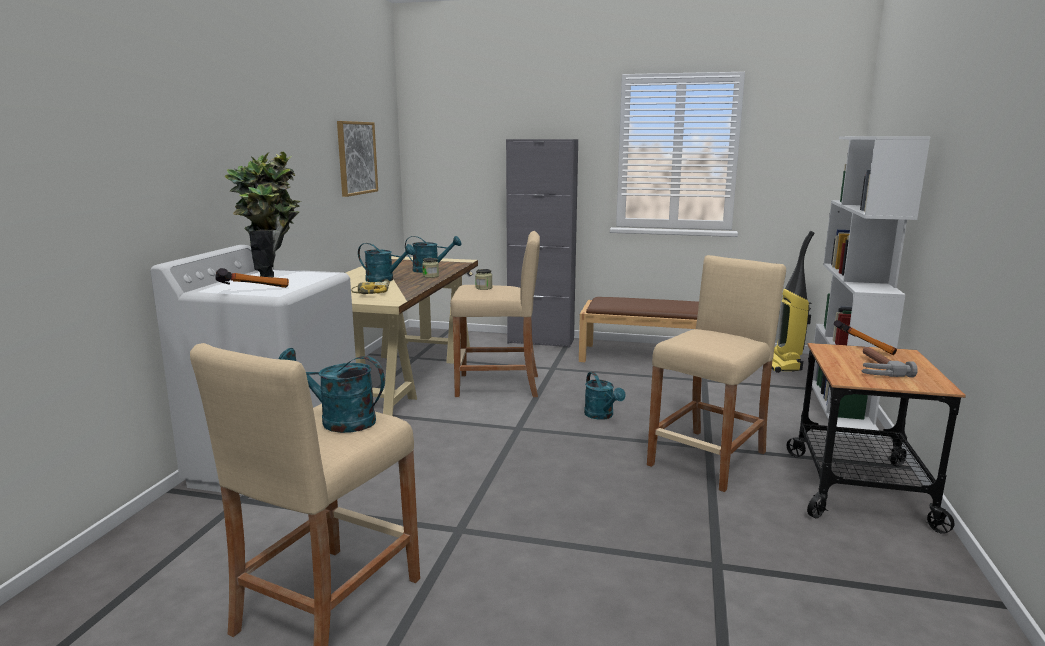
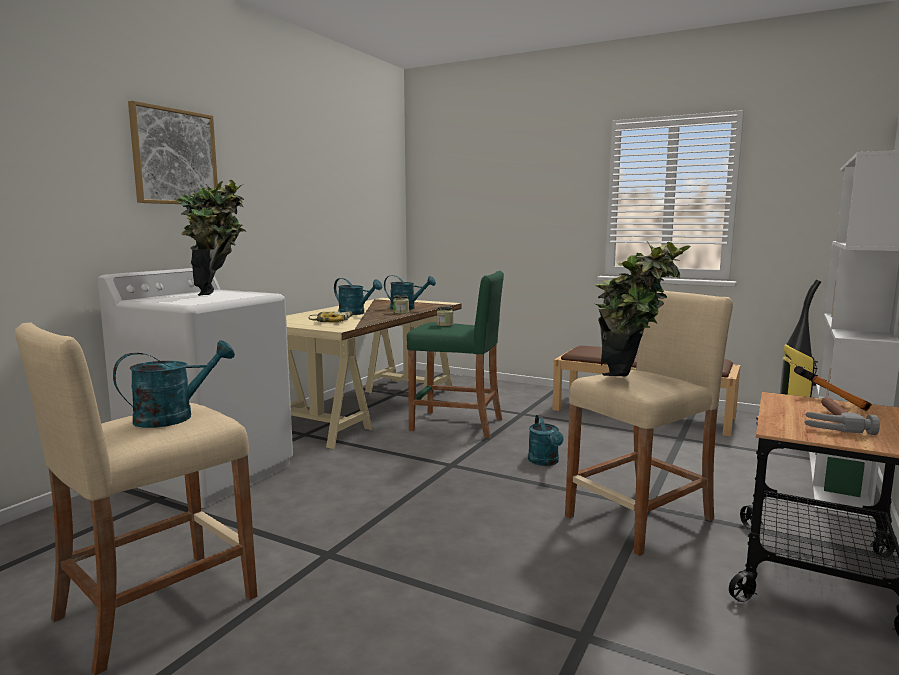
camera: 15 degrees right, 5 degrees down
hammer [216,268,289,288] -> none
turquoise watering can [279,348,385,433] -> turquoise watering can turned 105 degrees clockwise [113,340,235,428]
picture [337,121,378,197] -> picture moved to [128,101,218,204]
beige stool [450,231,540,397] -> green stool [407,271,504,438]
grey cabinet [506,139,578,348] -> none
none -> potted plant [595,241,691,377]

